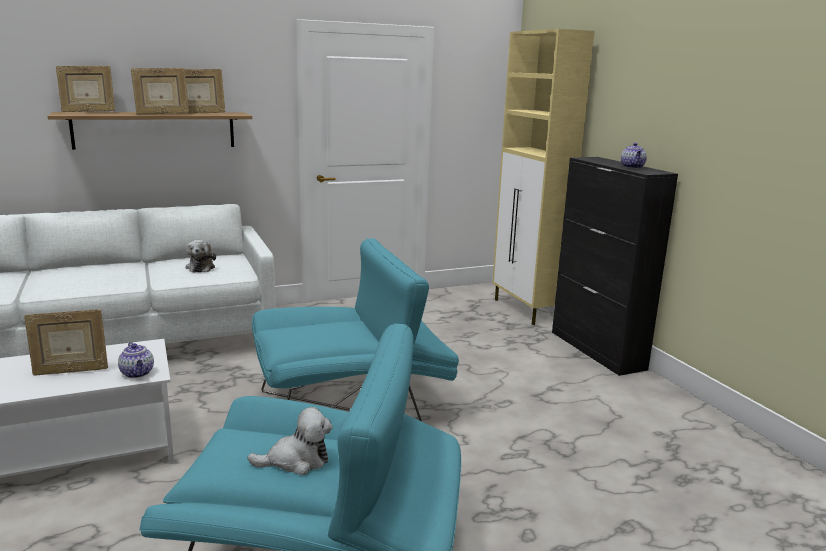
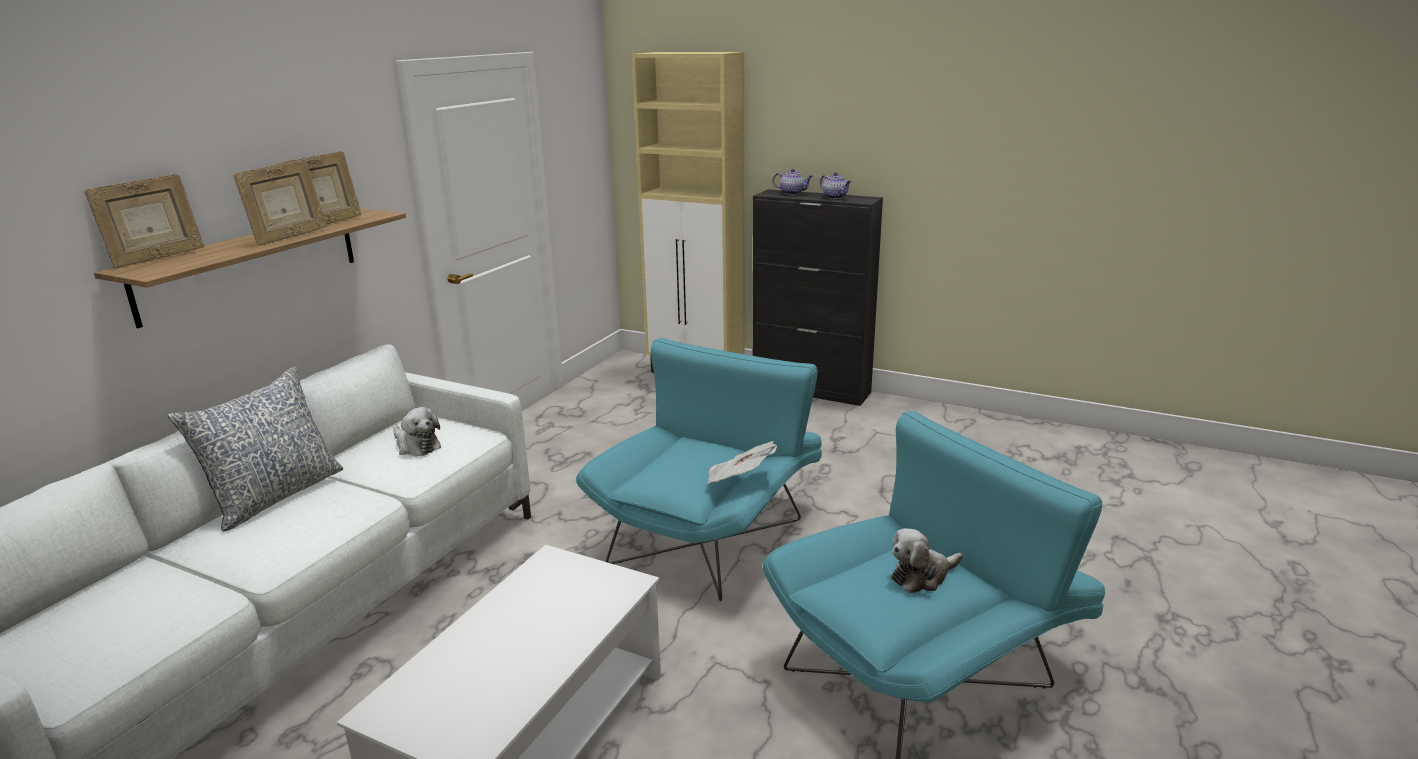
camera: 40 degrees left, 5 degrees up
picture frame [24,309,108,376] -> none
teapot [118,342,154,378] -> teapot moved to [773,169,813,195]
plush toy [247,407,333,475] -> plush toy turned 150 degrees counterclockwise [891,528,963,593]
none -> pillow [167,366,343,531]
none -> newspaper [706,441,777,484]

